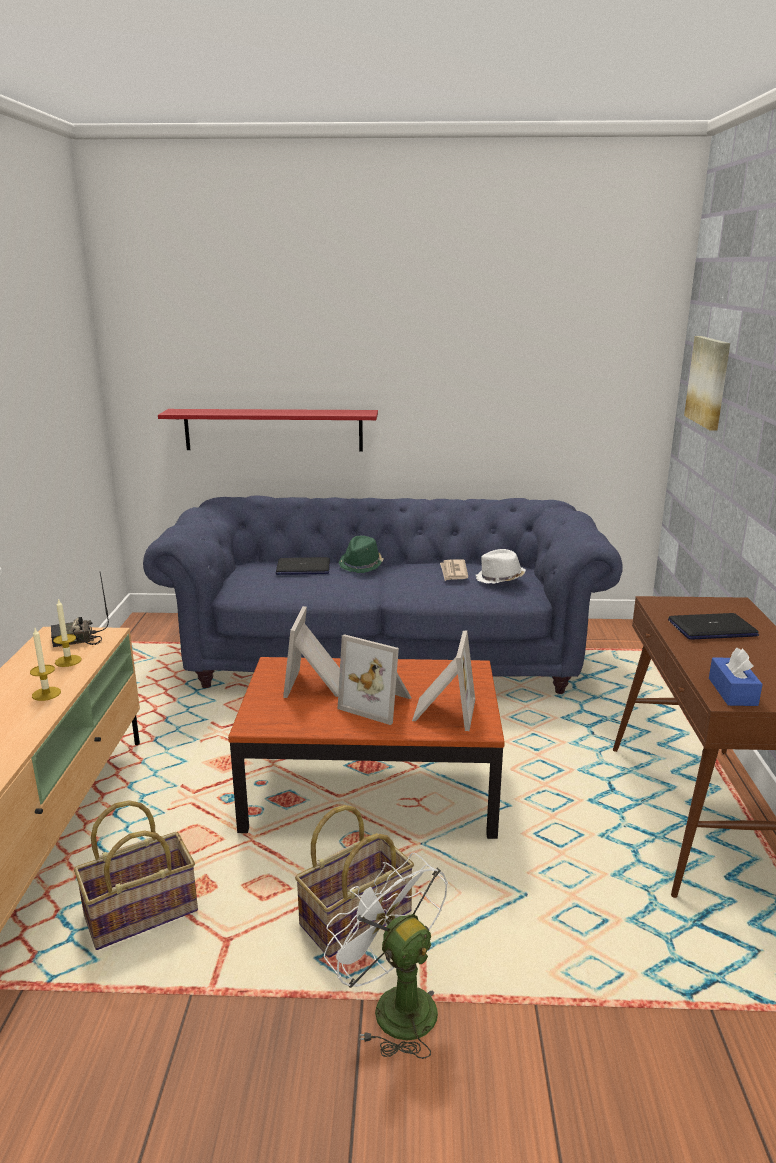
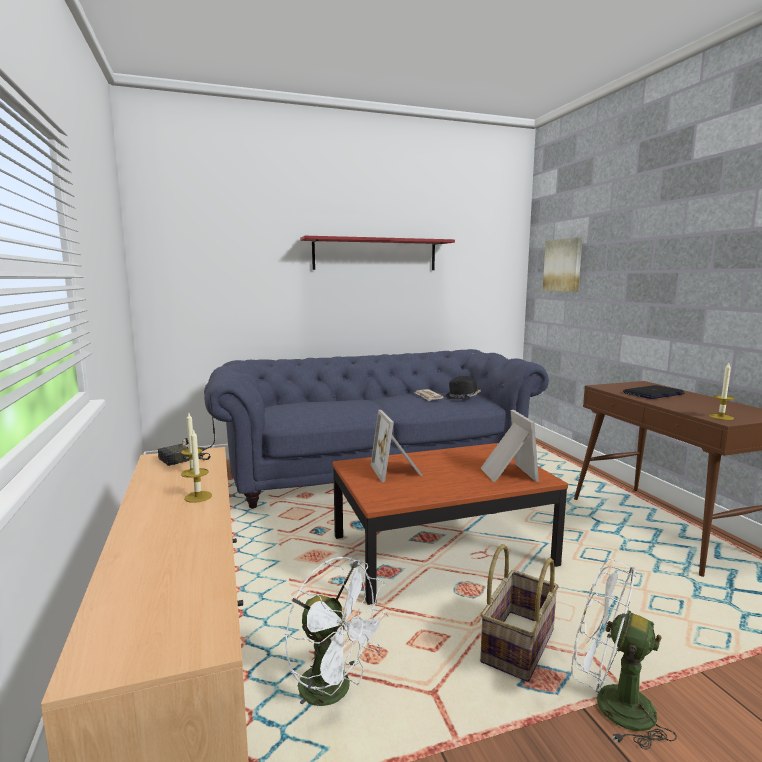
camera: 20 degrees left, 10 degrees down
basket [74,800,198,950] -> white fan [285,557,389,709]
red shelf [158,409,378,452] -> red shelf moved to [300,236,455,270]
laptop [276,557,330,575] -> none
picture frame [338,634,412,725] -> none
green hat [339,536,384,573] -> none
white hat [475,549,526,584] -> black hat [446,376,481,399]
blue tissue box [709,648,763,706] -> candle [709,363,735,420]

